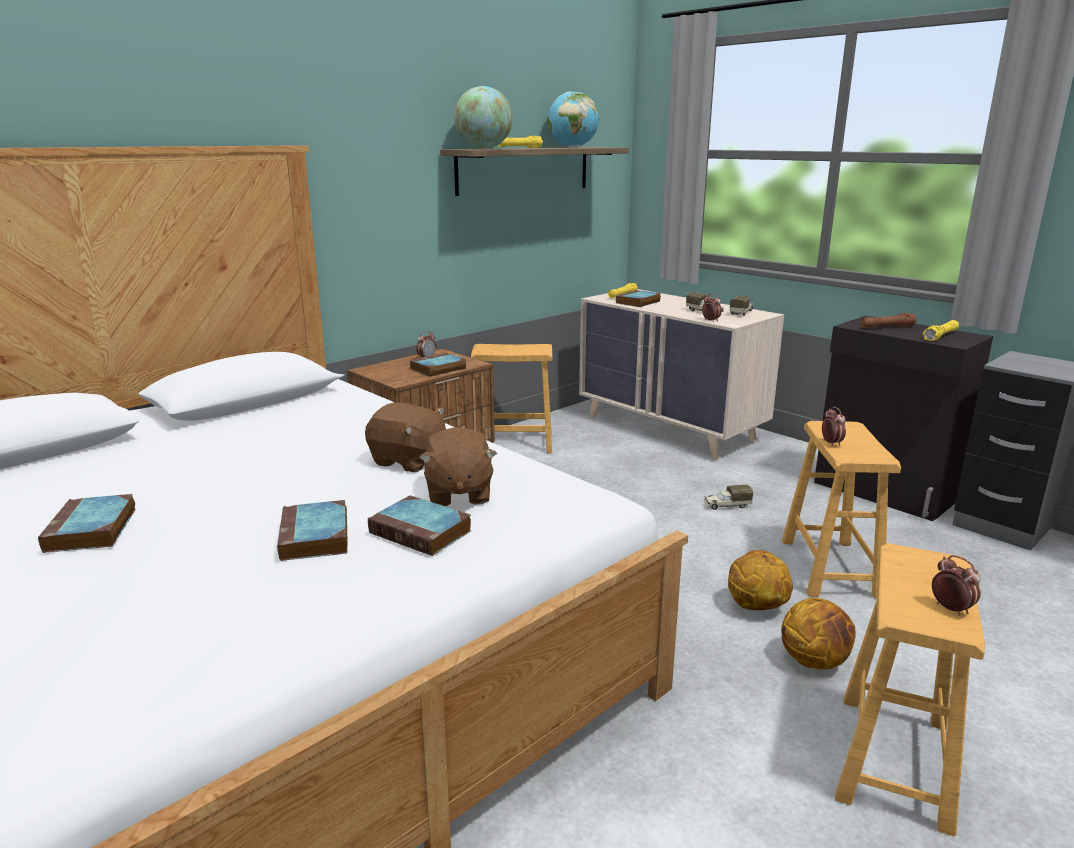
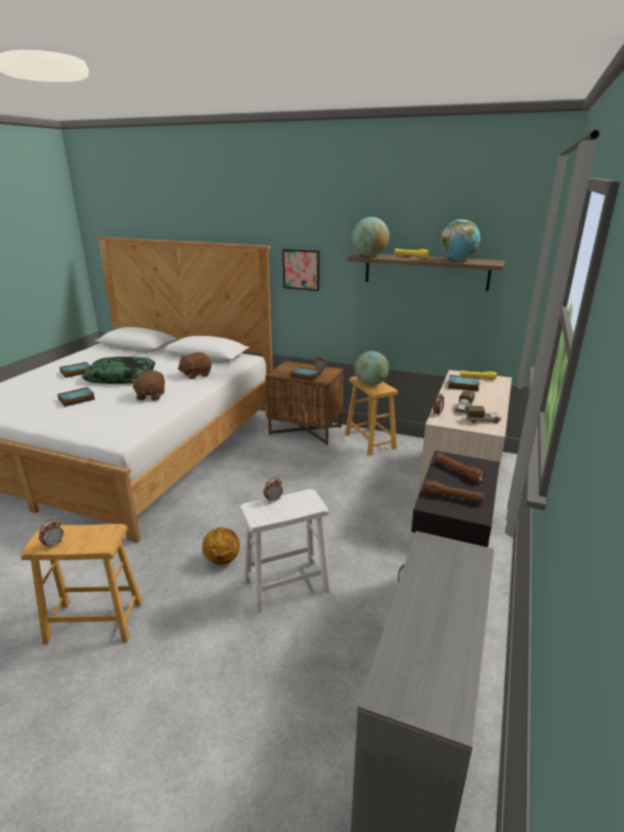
camera: 65 degrees right, 5 degrees up
book [368,495,472,556] -> none
brown plush toy [419,427,497,506] -> brown plush toy moved to [178,352,212,379]
toy truck [704,485,753,510] -> none
basketball [781,597,856,669] -> none
brown stool [782,421,901,599] -> white stool [239,489,330,613]
yellow flashlight [923,320,959,341] -> brown flashlight [423,480,484,503]
none -> pillow [82,357,155,384]
none -> picture [282,249,320,291]
none -> globe [355,351,389,385]

